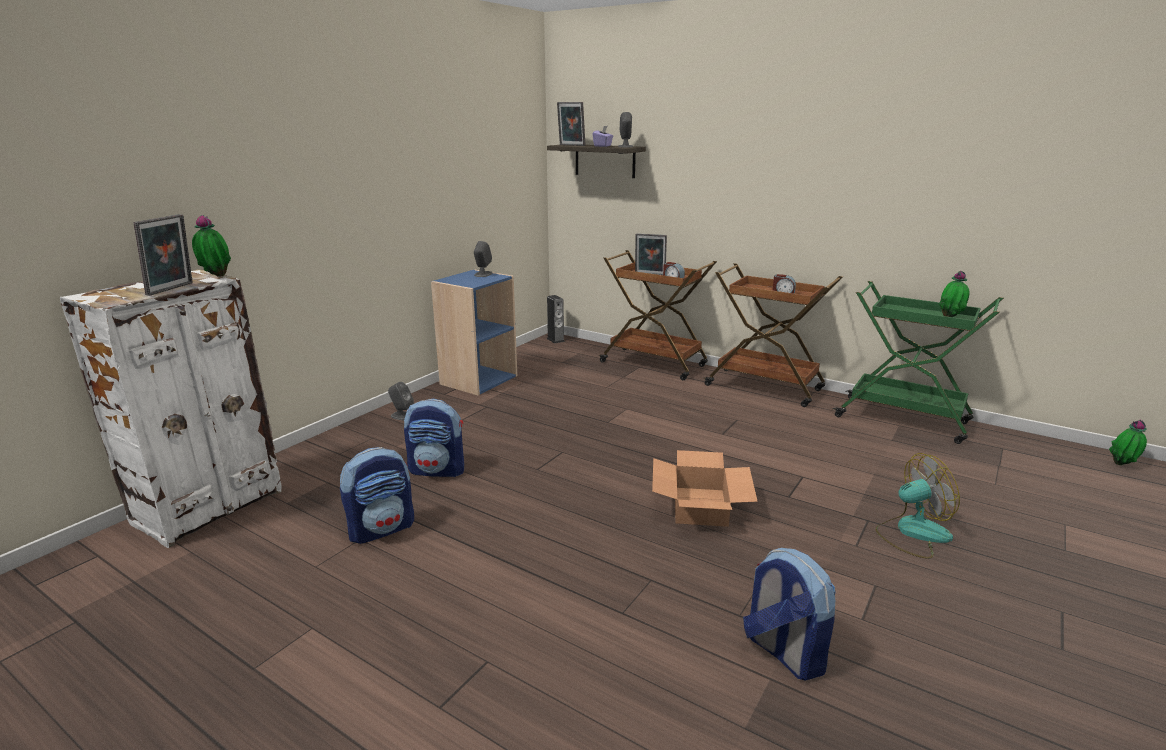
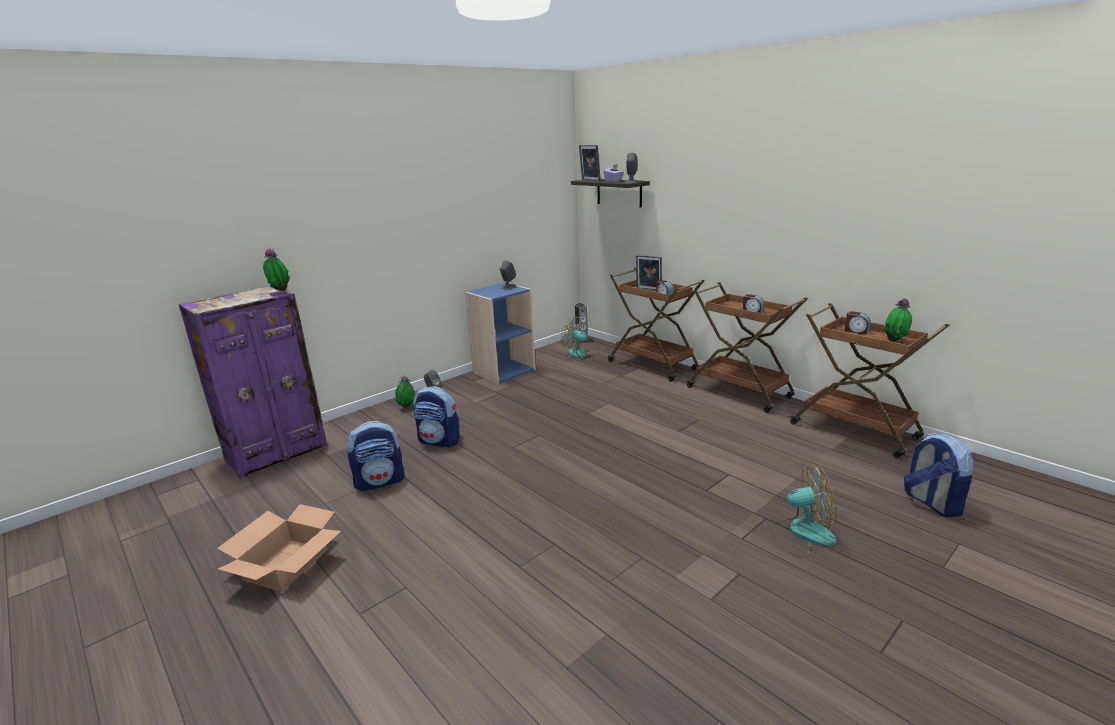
camera: 15 degrees right, 0 degrees up
white cabinet [60,269,282,548] -> purple cabinet [179,286,327,479]
picture frame [133,214,193,296] -> none
cardboard box [652,450,758,527] -> cardboard box moved to [217,504,341,592]
backpack [743,548,835,681] -> backpack moved to [904,433,973,517]
green cart [833,281,1004,444] -> brown cart [789,303,950,459]
potted plant [1109,420,1147,465] -> potted plant moved to [395,376,414,408]
none -> fan [561,317,600,360]
none -> alarm clock [845,311,871,335]

